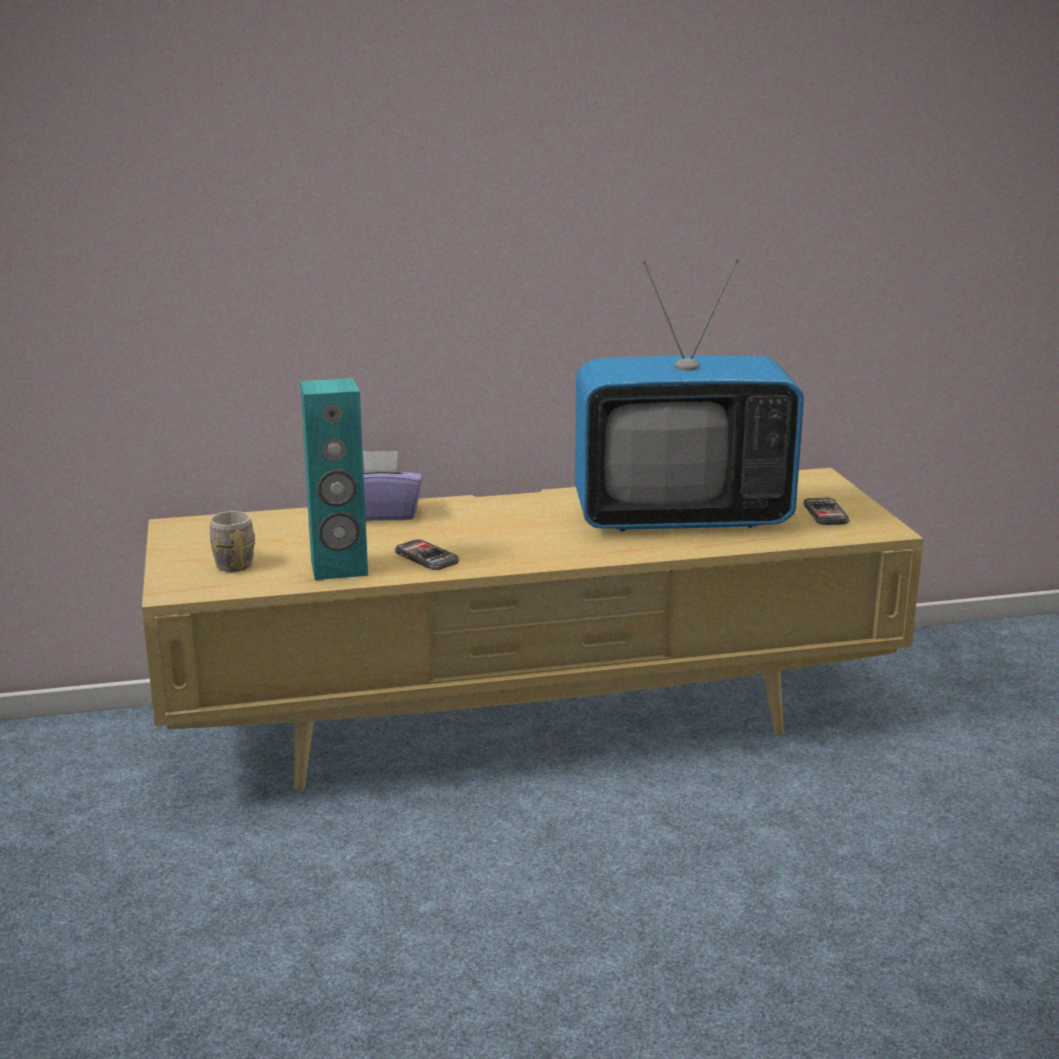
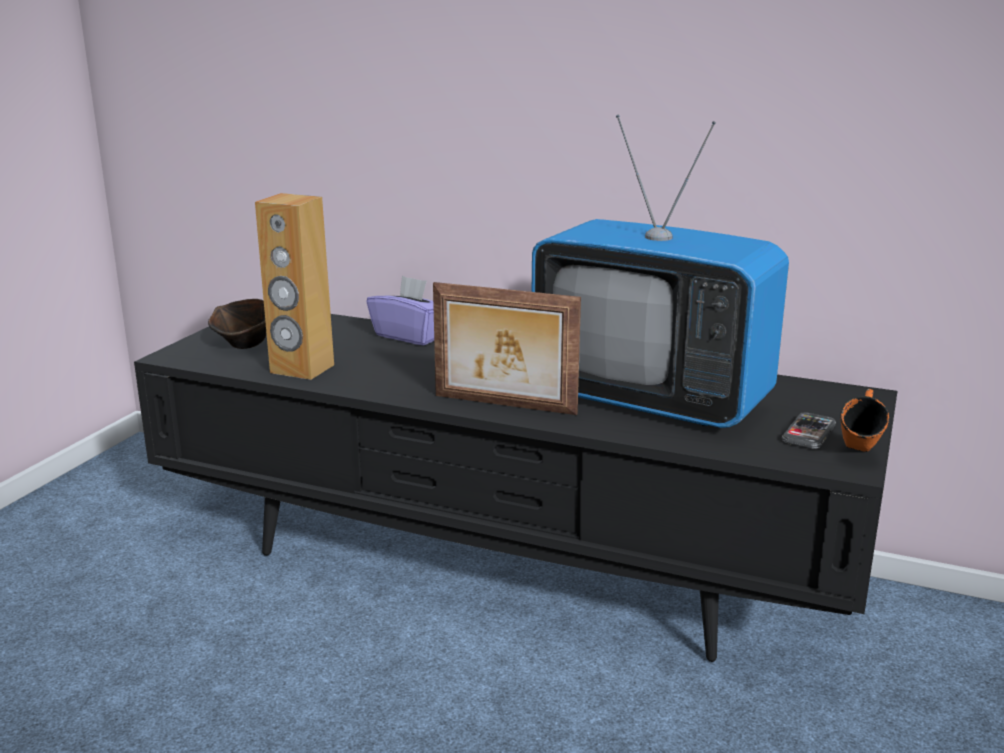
camera: 35 degrees right, 0 degrees up
beige tv stand [142,468,924,792] -> black tv stand [134,314,898,662]
grey mug [210,511,255,572] -> brown bowl [208,299,266,349]
turquoise speaker [300,378,368,580] -> brown speaker [255,193,334,380]
phone [395,540,459,570] -> none
none -> picture frame [433,282,581,415]
none -> orange mug [840,389,889,452]

